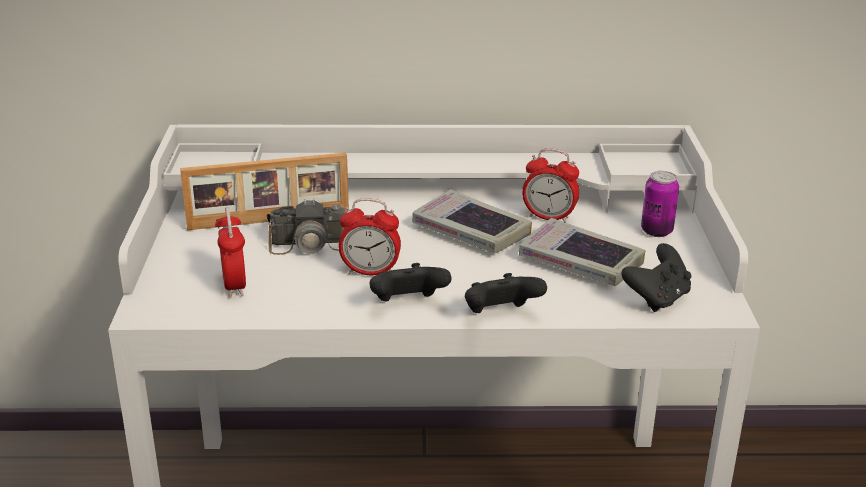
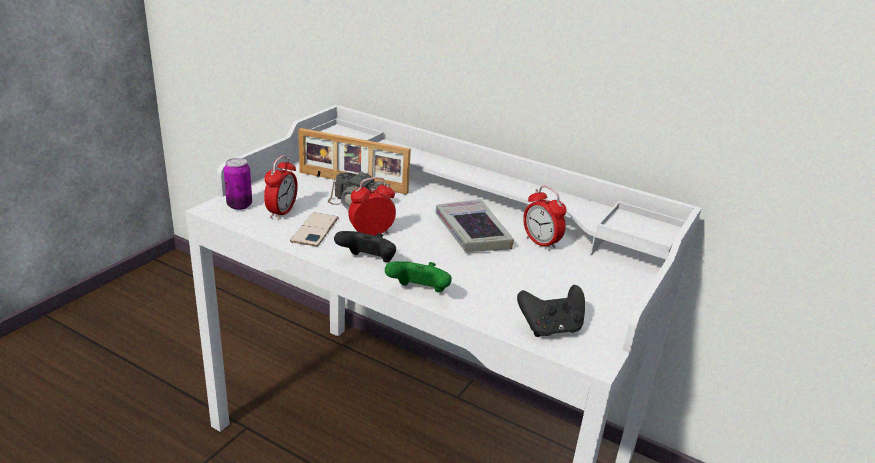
camera: 30 degrees right, 0 degrees up
alarm clock [338,198,401,275] -> alarm clock turned 120 degrees clockwise [348,177,396,236]
black game controller [465,273,547,313] -> green game controller [385,261,452,293]
book [519,218,646,286] -> none
can [641,171,679,237] -> can moved to [224,158,252,210]
none -> phone [290,212,338,246]

